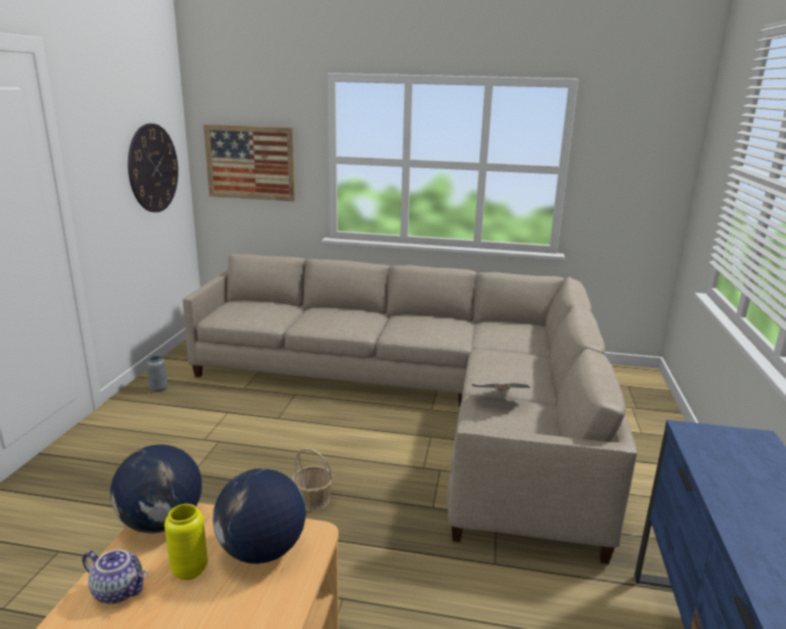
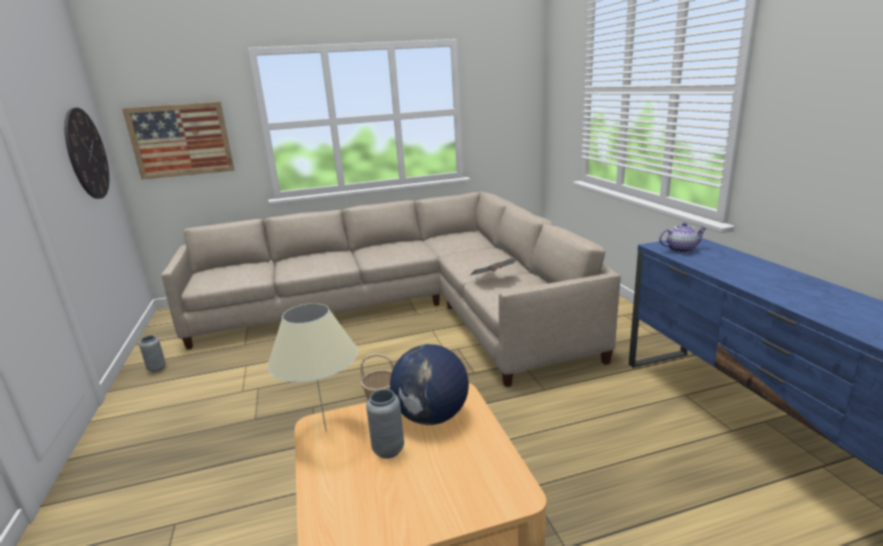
camera: 25 degrees left, 0 degrees up
teapot [82,549,147,604] -> teapot moved to [659,222,707,253]
globe [110,444,202,533] -> beige table lamp [267,303,358,432]
yellow vase [164,504,208,580] -> grey vase [366,389,404,459]

